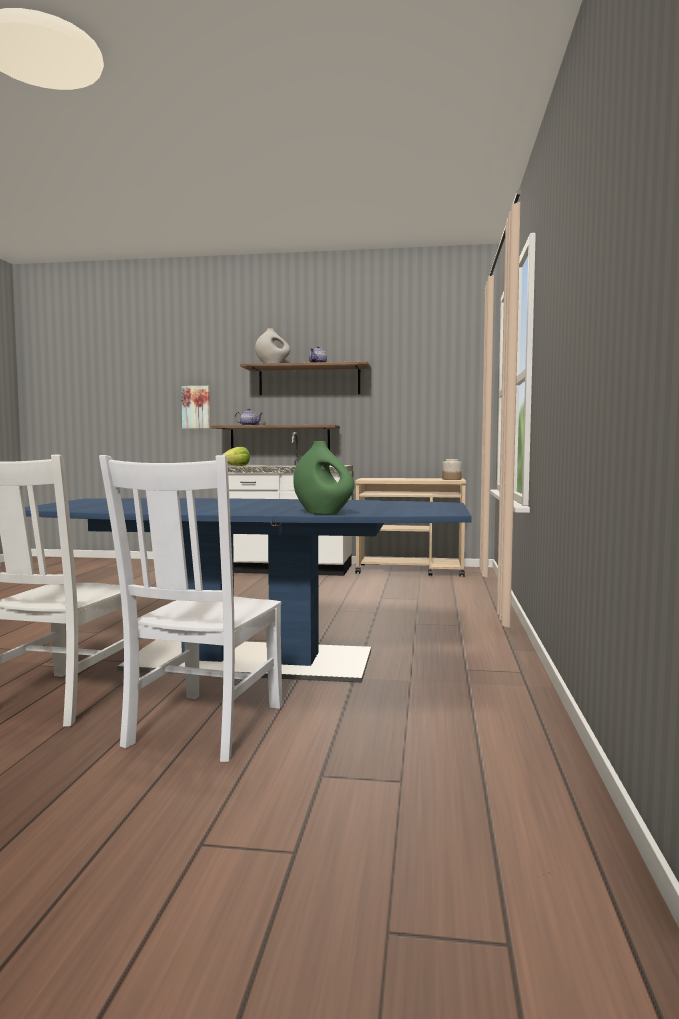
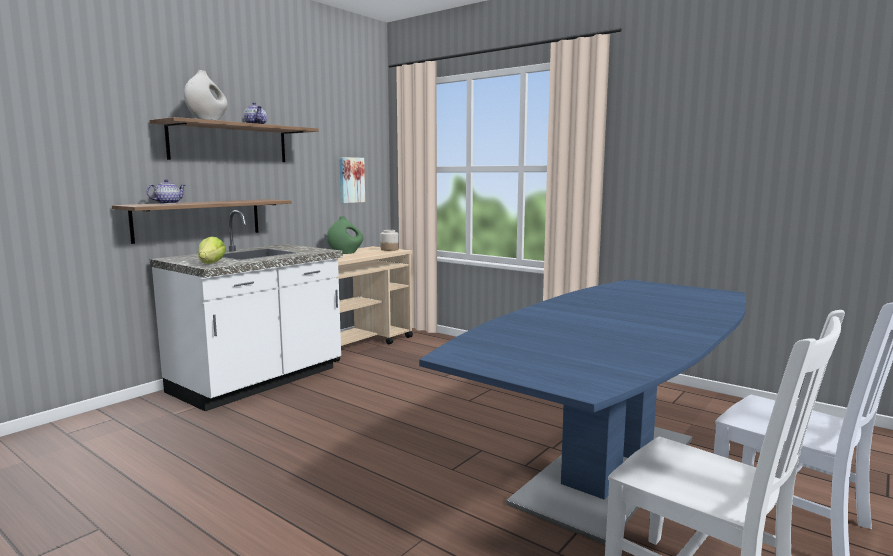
camera: 60 degrees left, 5 degrees up
picture [181,386,210,429] -> picture moved to [339,157,365,203]
green vase [293,441,355,514] -> green vase moved to [327,216,363,254]

